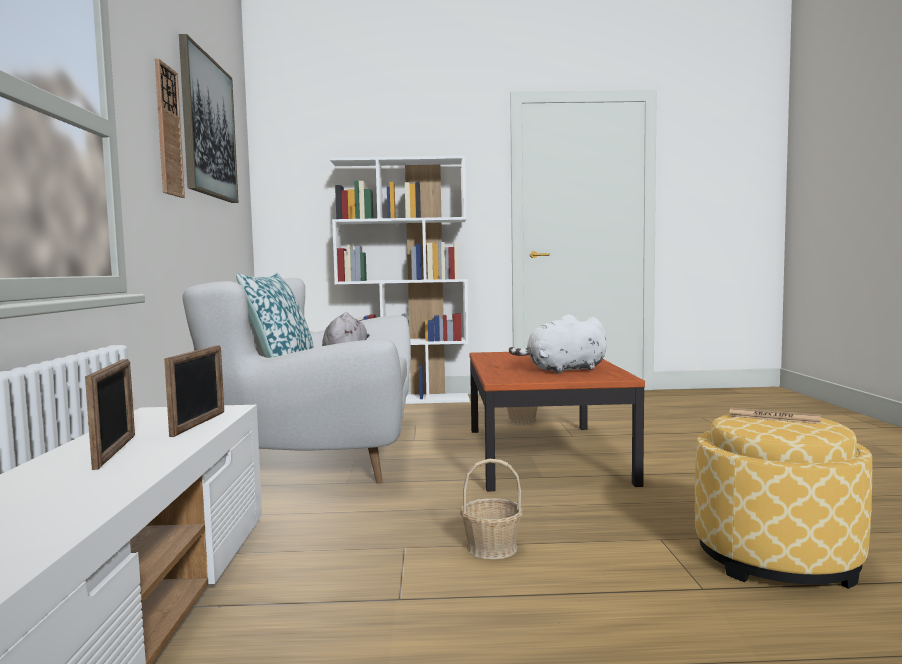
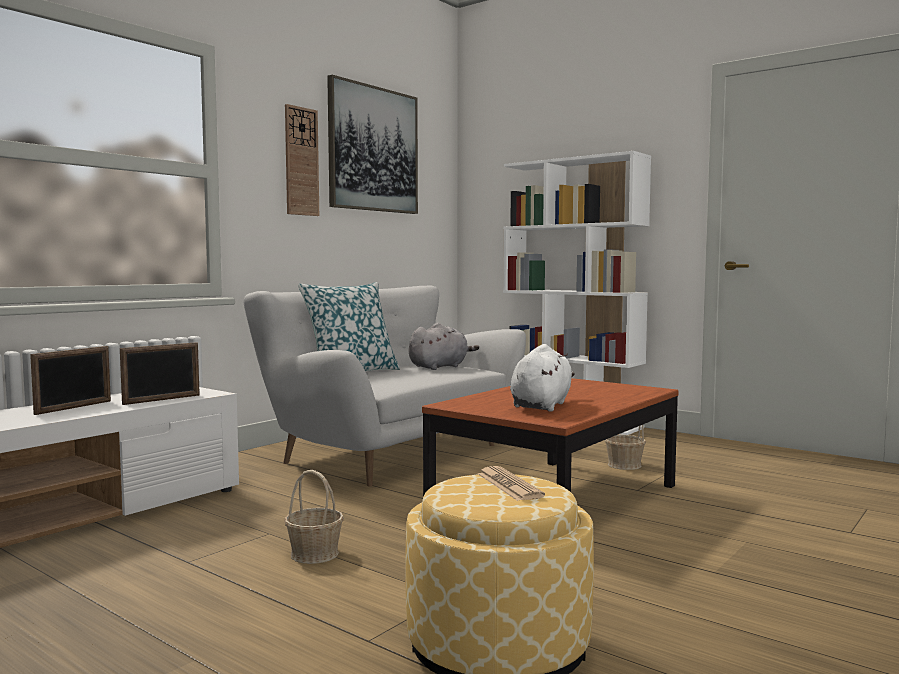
camera: 40 degrees right, 0 degrees up
white plush toy [509,314,606,374] -> white plush toy turned 90 degrees clockwise [510,344,575,412]

